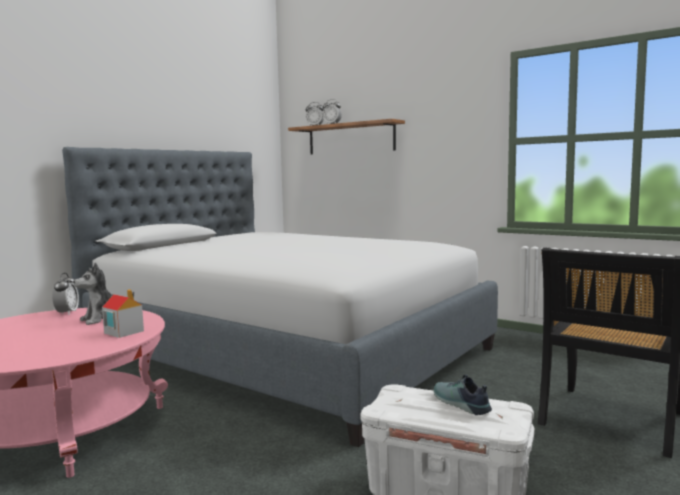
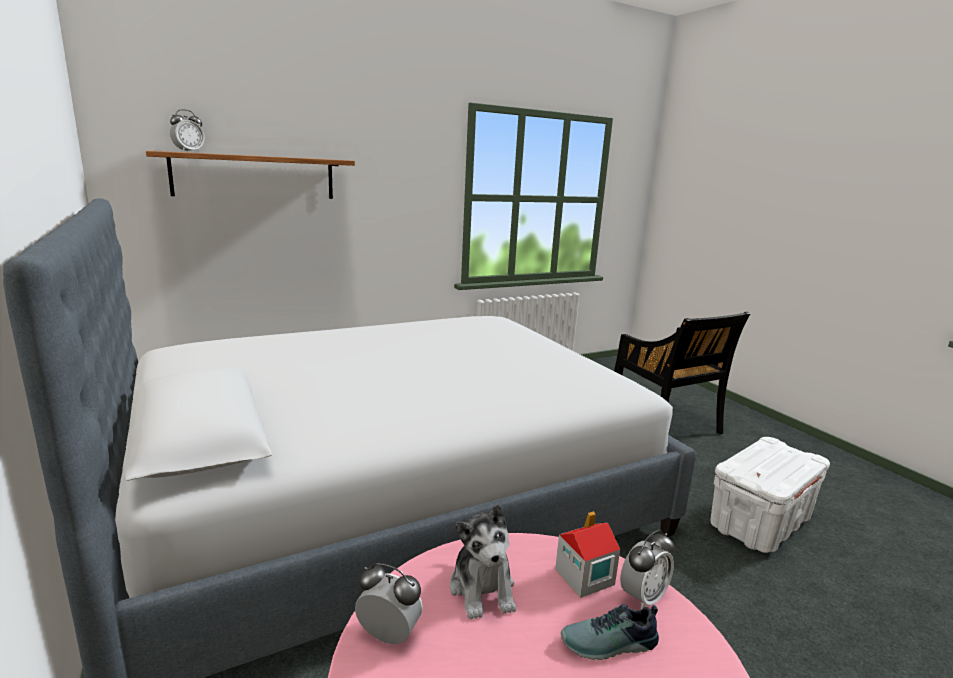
camera: 65 degrees left, 10 degrees up
alarm clock [322,99,342,124] -> alarm clock moved to [620,530,675,610]
shoe [433,374,492,415] -> shoe moved to [561,604,659,660]

